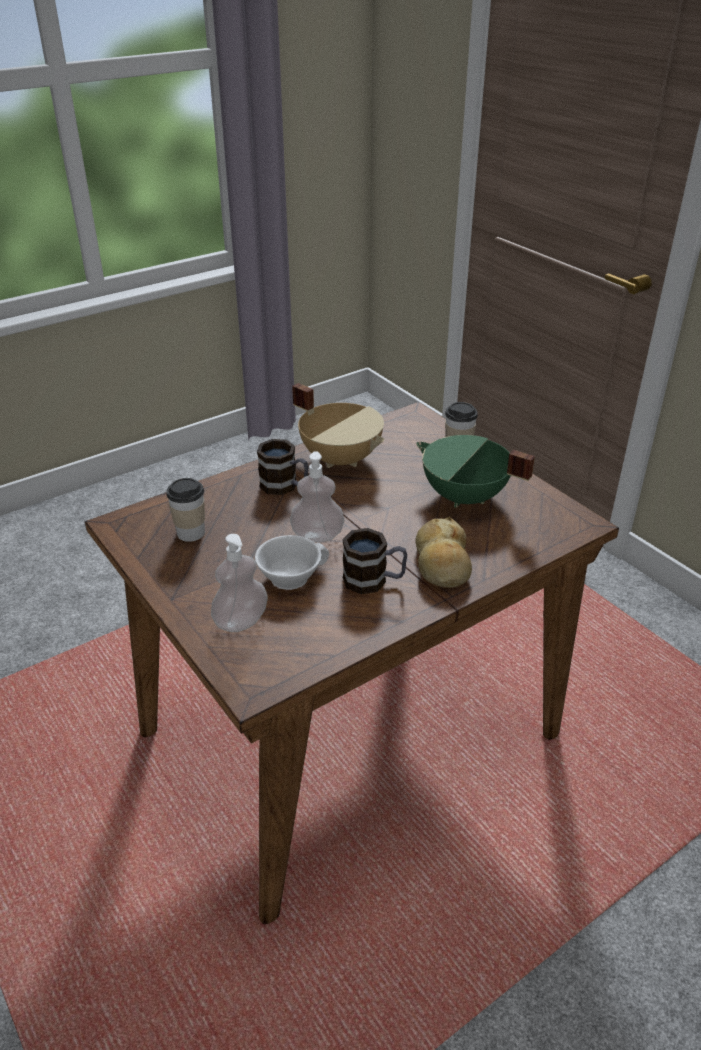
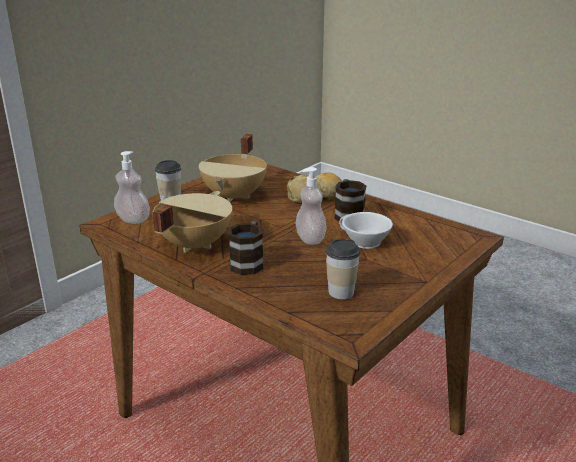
camera: 105 degrees left, 10 degrees down
soap dispenser [211,534,268,632] -> soap dispenser moved to [114,151,150,224]
green cooking pot [416,435,535,508] -> beige cooking pot [199,134,267,202]

